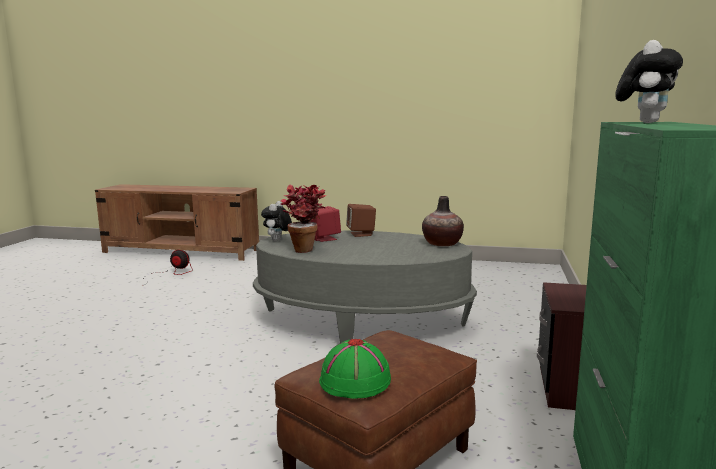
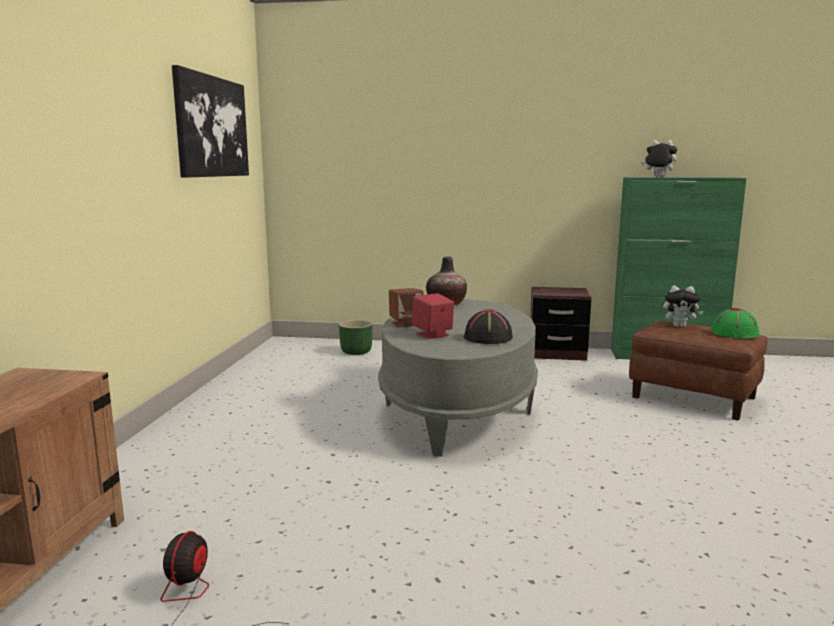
camera: 95 degrees left, 0 degrees up
plush toy [261,201,292,241] -> plush toy moved to [663,285,704,327]
potted plant [280,185,327,253] -> black hat [464,309,513,344]
none -> picture [172,65,249,178]
none -> green planter [339,320,373,355]

